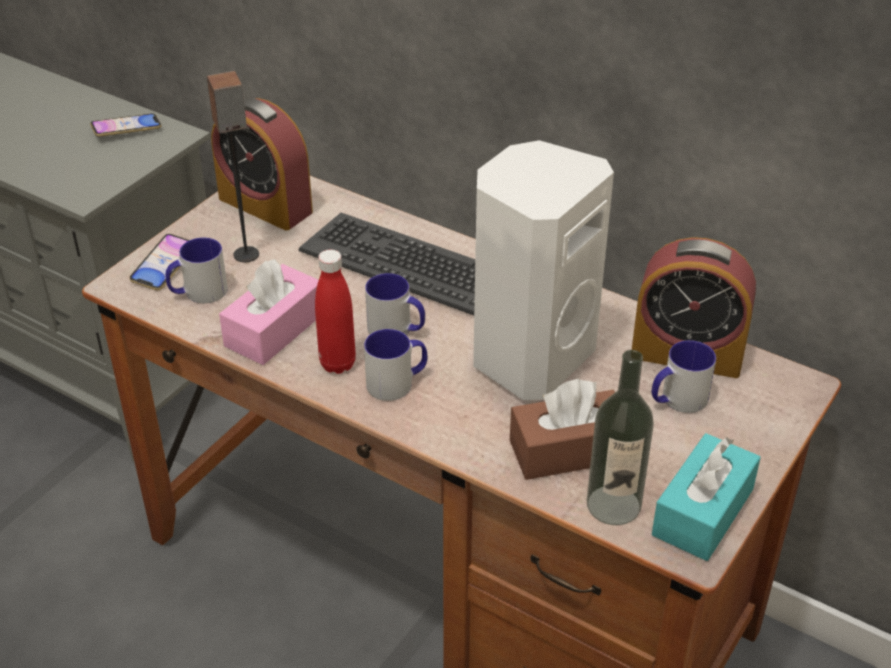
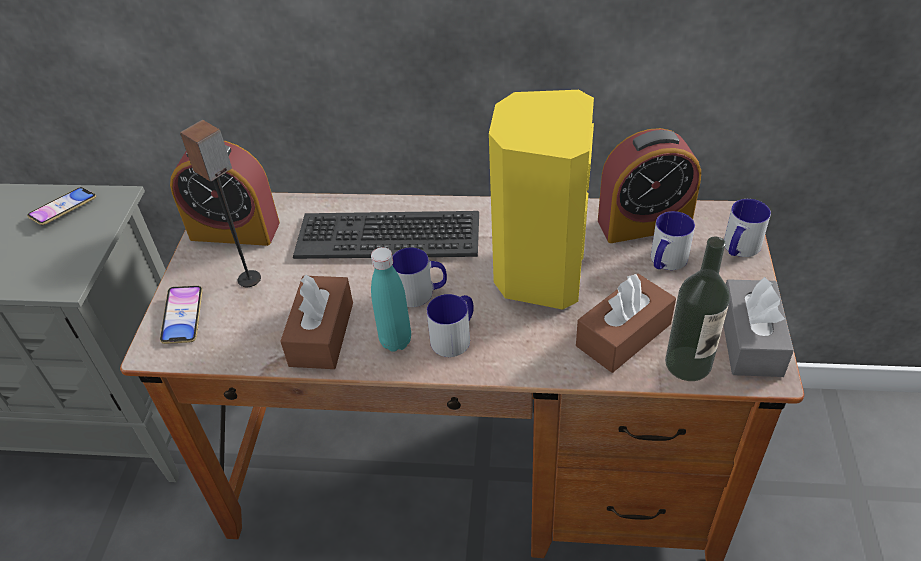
camera: 25 degrees left, 5 degrees up
mug [166,238,228,303] -> mug moved to [724,199,771,257]
pink tissue box [219,259,319,365] -> brown tissue box [280,275,353,369]
red bottle [315,250,356,374] -> turquoise bottle [371,247,411,352]
white speaker [473,140,614,400] -> yellow speaker [489,90,594,310]
turquoise tissue box [652,433,761,561] -> grey tissue box [723,277,794,377]

